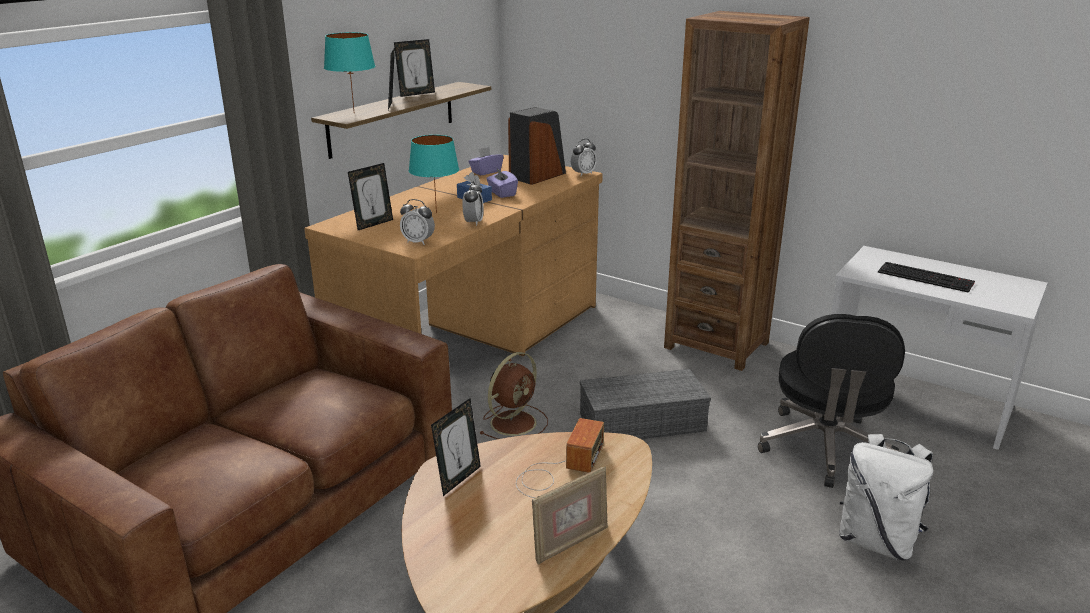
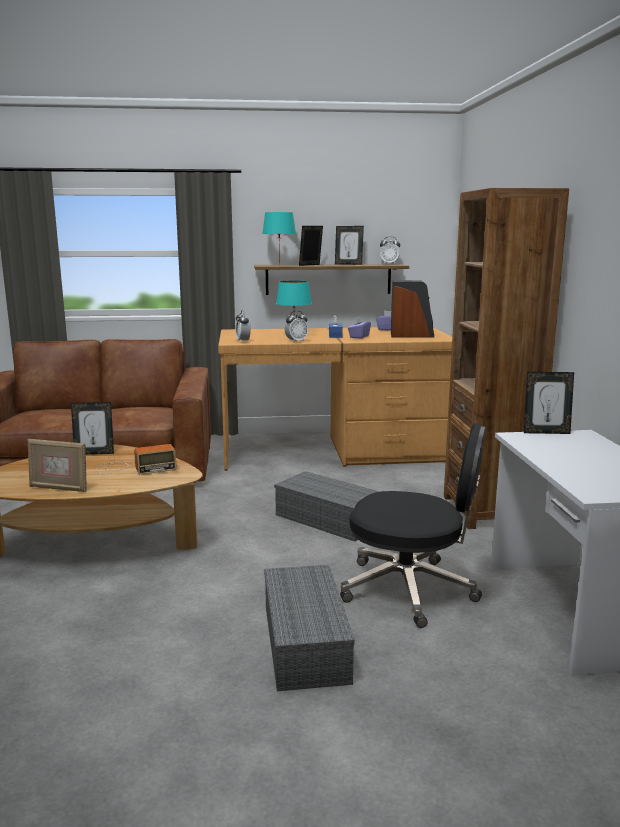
camera: 50 degrees right, 10 degrees down
picture frame [348,163,393,230] -> picture frame moved to [524,372,574,434]
brown fan [479,352,548,439] -> none
alarm clock [571,139,597,176] -> alarm clock moved to [380,236,400,264]
black office chair [758,314,905,488] -> black office chair turned 135 degrees counterclockwise [340,423,486,628]
white backpack [839,434,934,560] -> grey storage box [264,565,355,691]
keyboard [878,262,975,293] -> none

